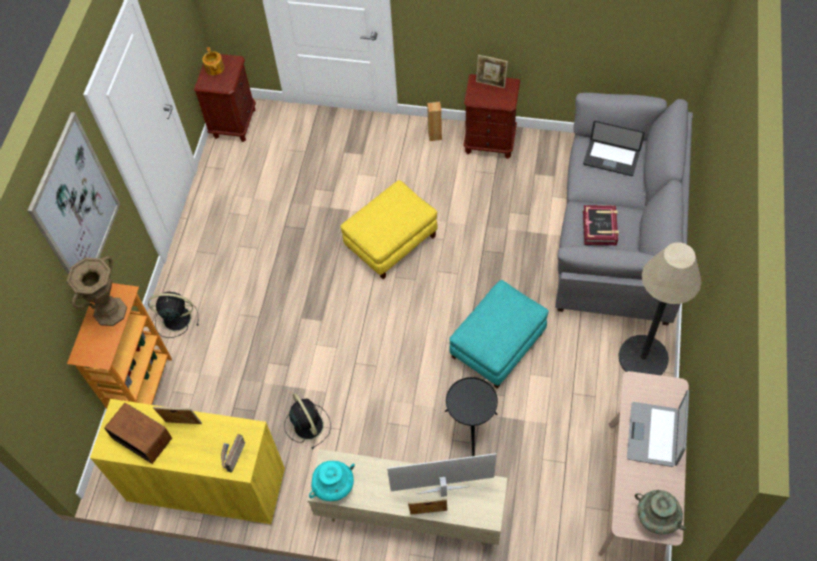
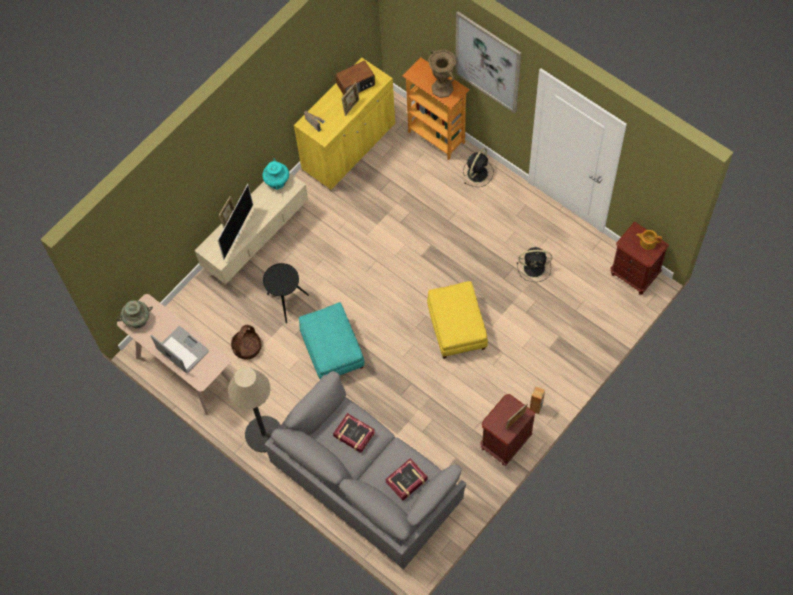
camera: 120 degrees right, 5 degrees up
black fan [284,392,331,449] -> black fan moved to [517,247,552,282]
laptop [583,121,645,176] -> book [385,458,428,501]
none -> basket [231,325,261,360]

